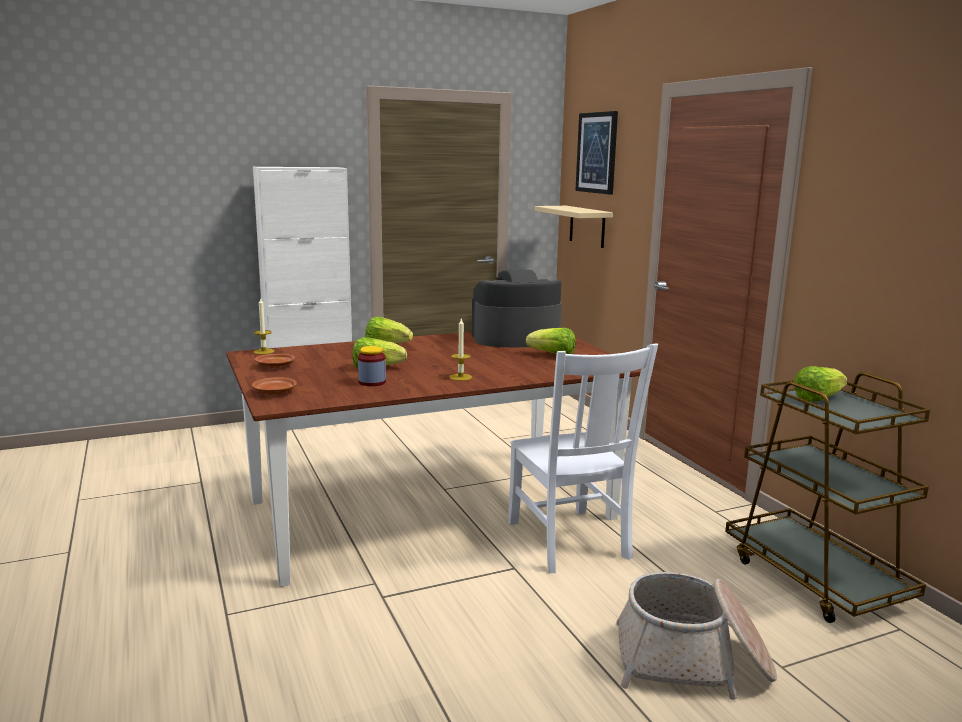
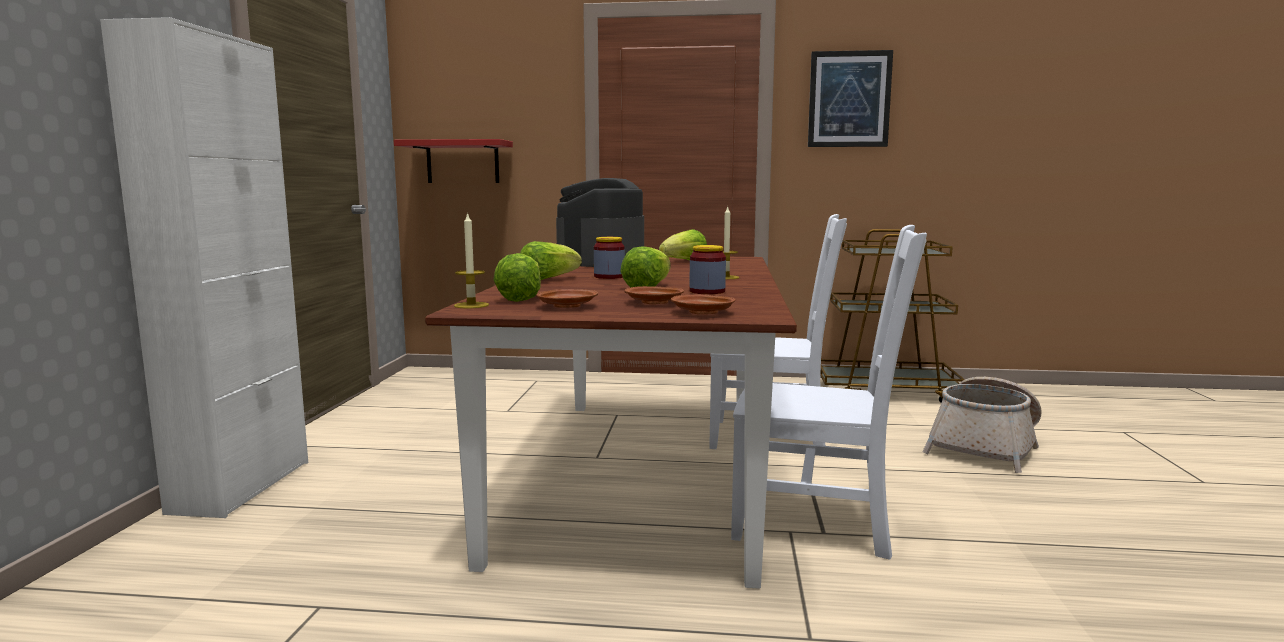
camera: 60 degrees left, 5 degrees down
beige shelf [534,206,613,248] -> red shelf [394,139,513,183]
picture [575,111,618,195] -> picture moved to [808,50,893,147]
lettuce [794,366,847,402] -> lettuce moved to [493,253,541,302]
none -> jar [594,237,625,279]
none -> brown plate [624,286,684,304]
none -> white chair [731,225,927,560]

